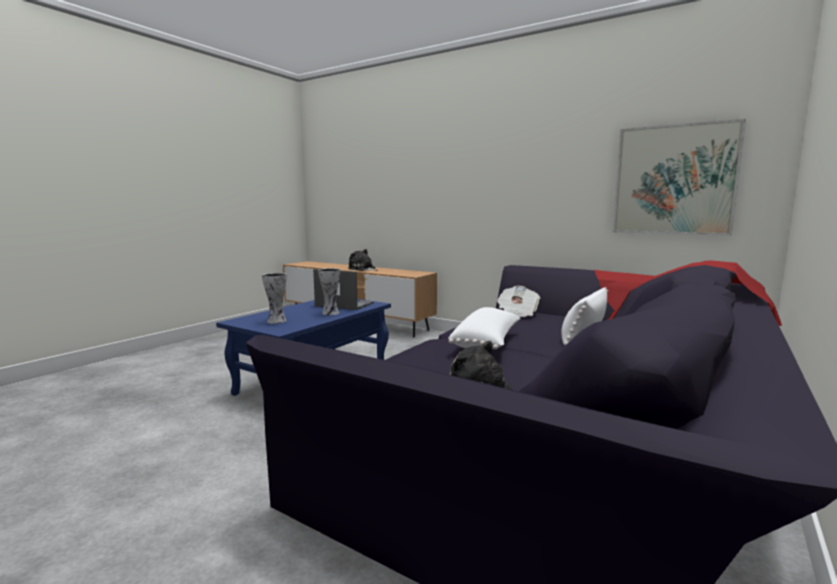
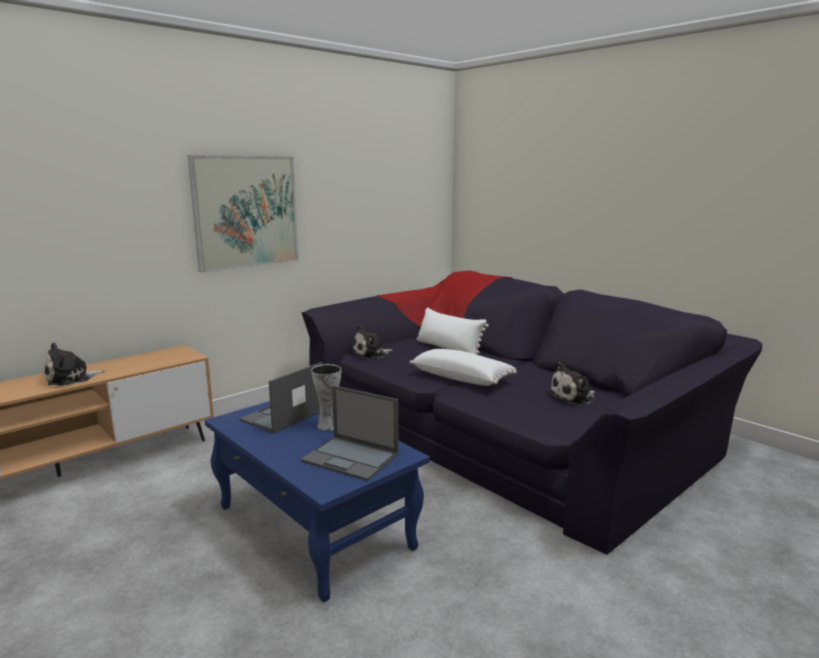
camera: 75 degrees left, 5 degrees up
vase [262,273,287,324] -> laptop [301,386,399,481]
newspaper [497,286,540,317] -> plush toy [352,325,393,359]
picture [613,119,746,236] -> picture moved to [187,155,299,273]

